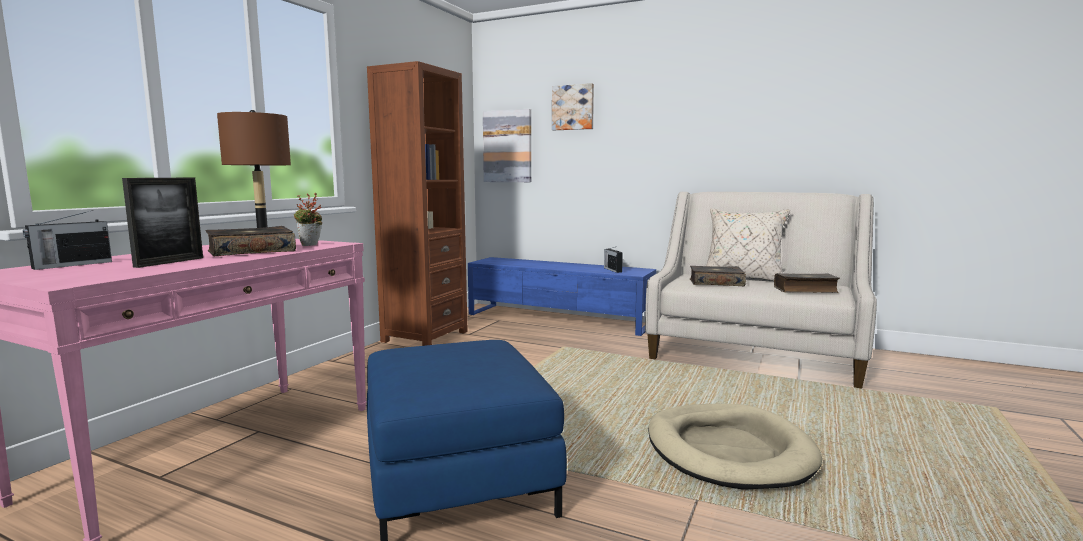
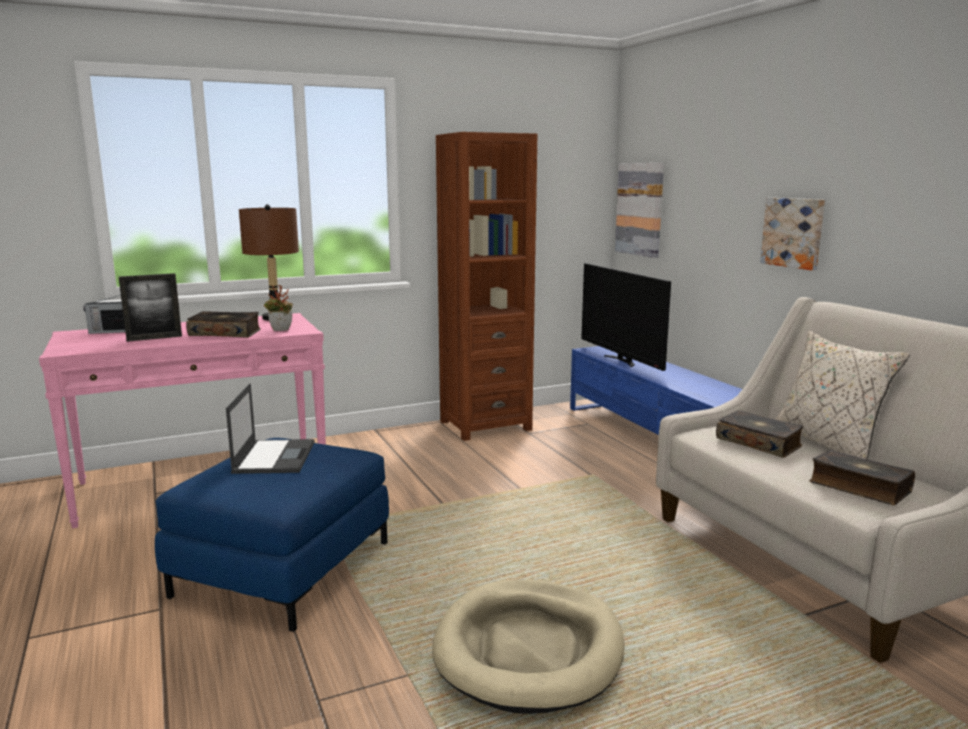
camera: 40 degrees right, 5 degrees up
picture [552,83,594,130] -> picture moved to [760,198,825,270]
radio [604,246,623,273] -> none
none -> laptop [226,383,314,474]
none -> television [581,263,671,371]

